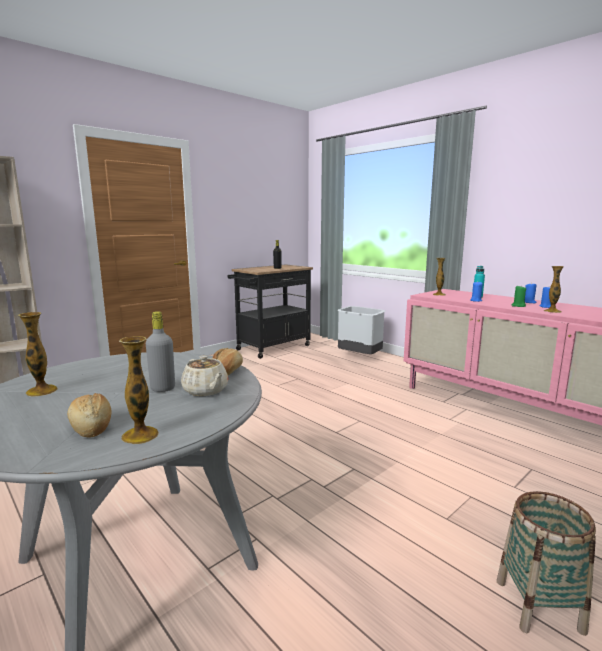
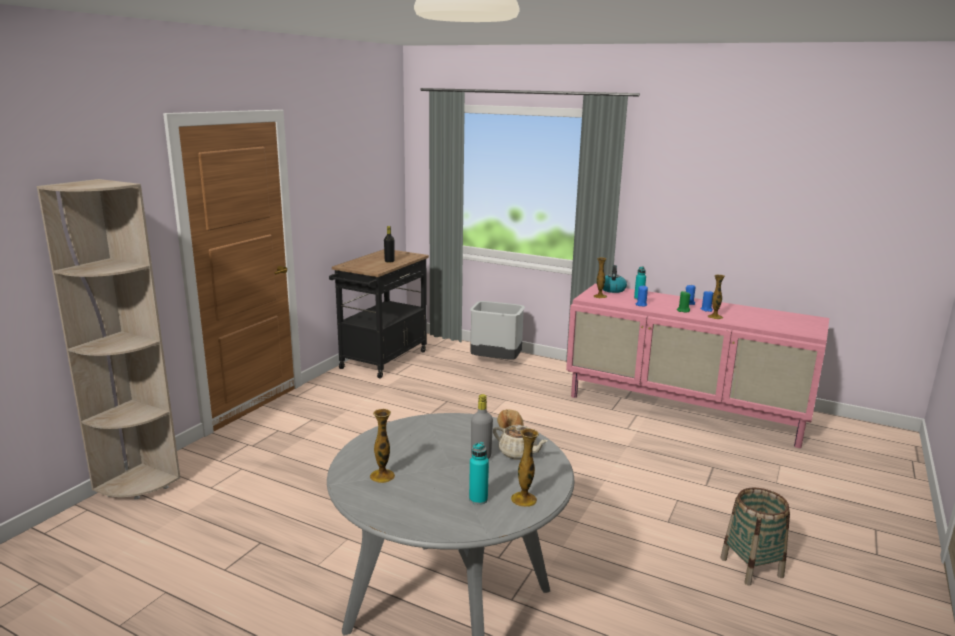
camera: 20 degrees left, 5 degrees up
bread [67,393,112,437] -> turquoise bottle [469,442,489,505]
none -> kettle [603,265,627,293]

